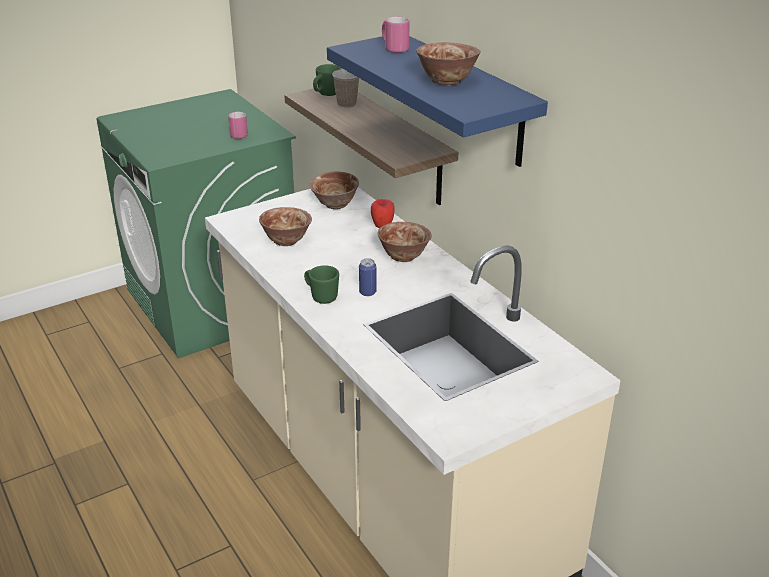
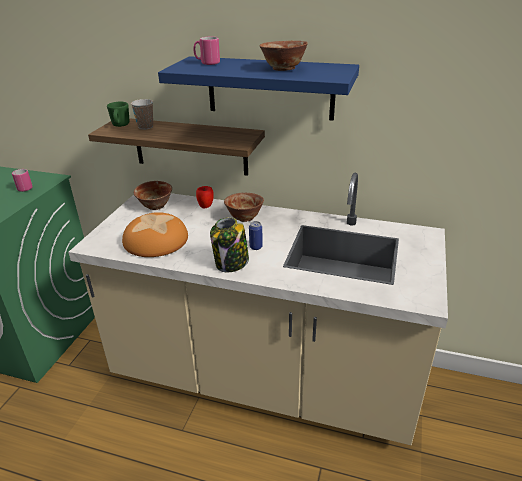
camera: 40 degrees left, 0 degrees up
bowl [259,207,312,246] -> bread [122,212,188,257]
green mug [304,265,339,304] -> jar [210,217,249,272]

